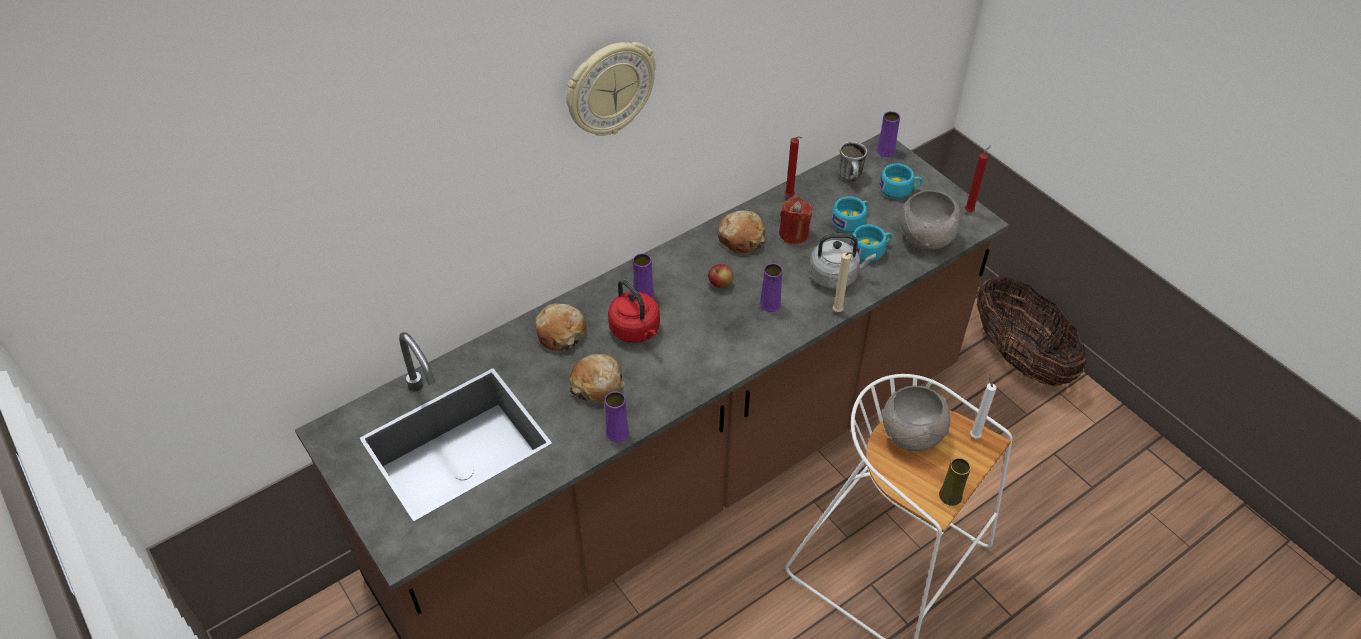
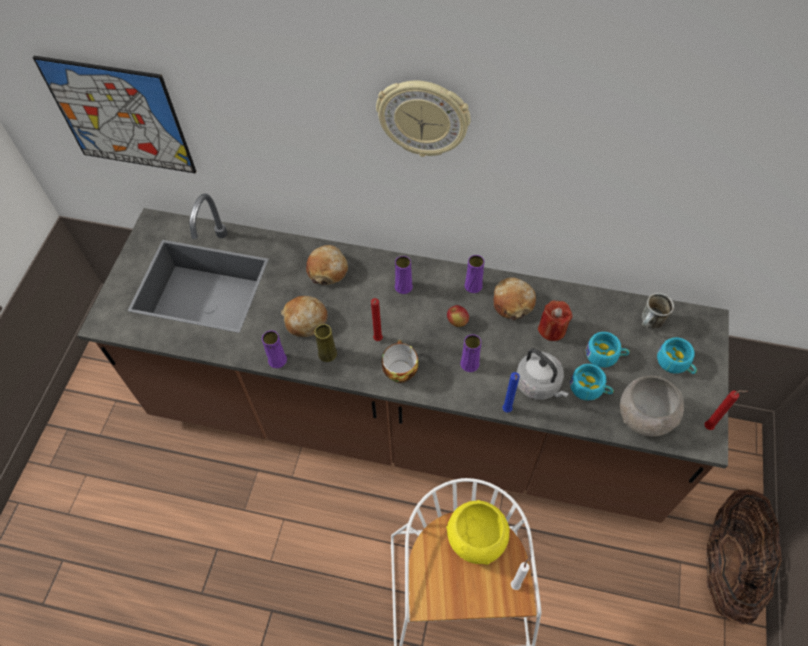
camera: 50 degrees right, 10 degrees up
red kettle [608,279,660,343] -> none
red candle [785,136,802,196] -> red candle moved to [371,298,383,341]
beige candle [833,252,855,312] -> blue candle [502,372,520,412]
purple vase [876,111,900,157] -> purple vase moved to [464,255,484,293]
grey bowl [883,386,950,451] -> yellow bowl [446,500,509,565]
yellow vase [939,458,971,506] -> yellow vase moved to [315,324,337,362]
none -> picture [33,56,196,173]
none -> cup [382,340,419,383]

